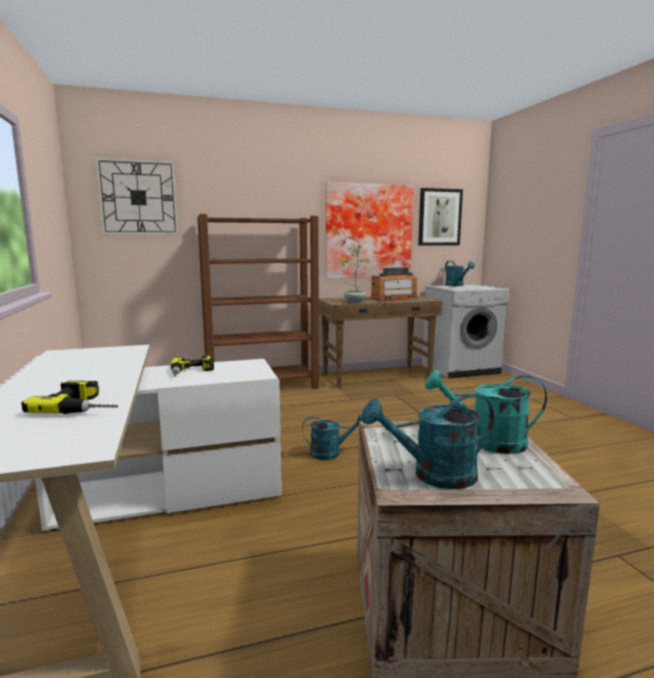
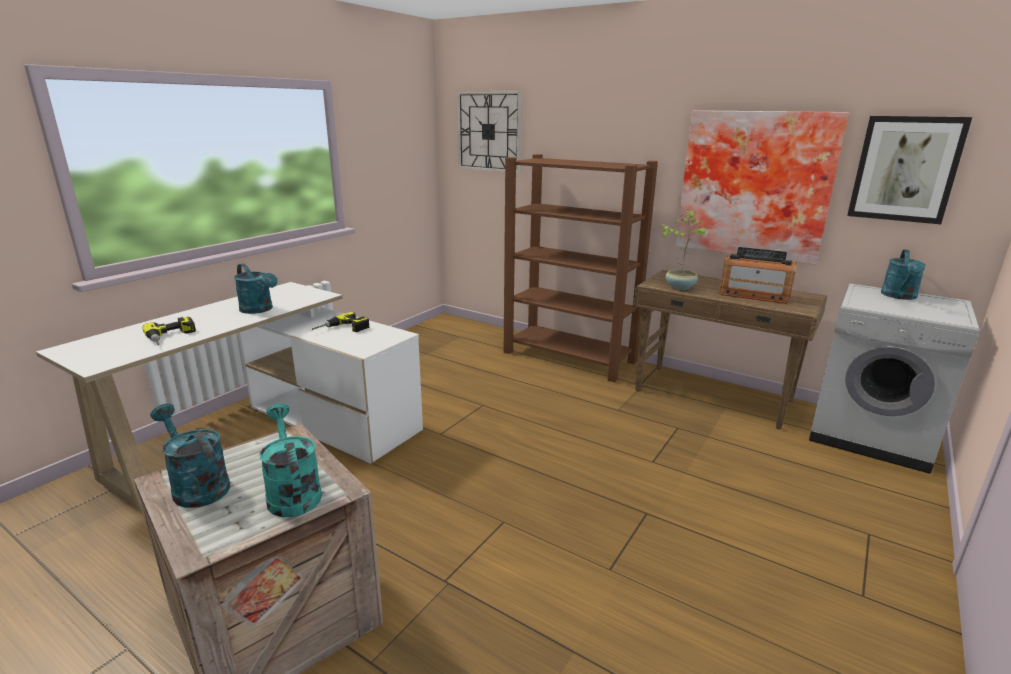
camera: 50 degrees right, 10 degrees up
turquoise watering can [302,414,362,460] -> turquoise watering can moved to [234,263,278,314]

